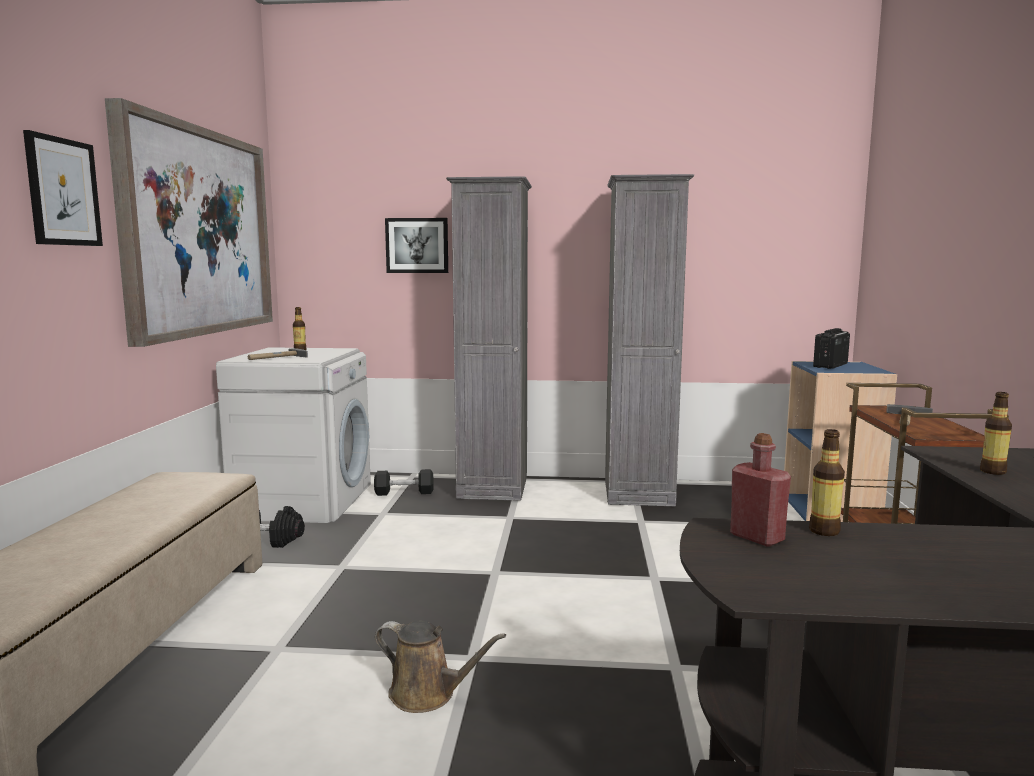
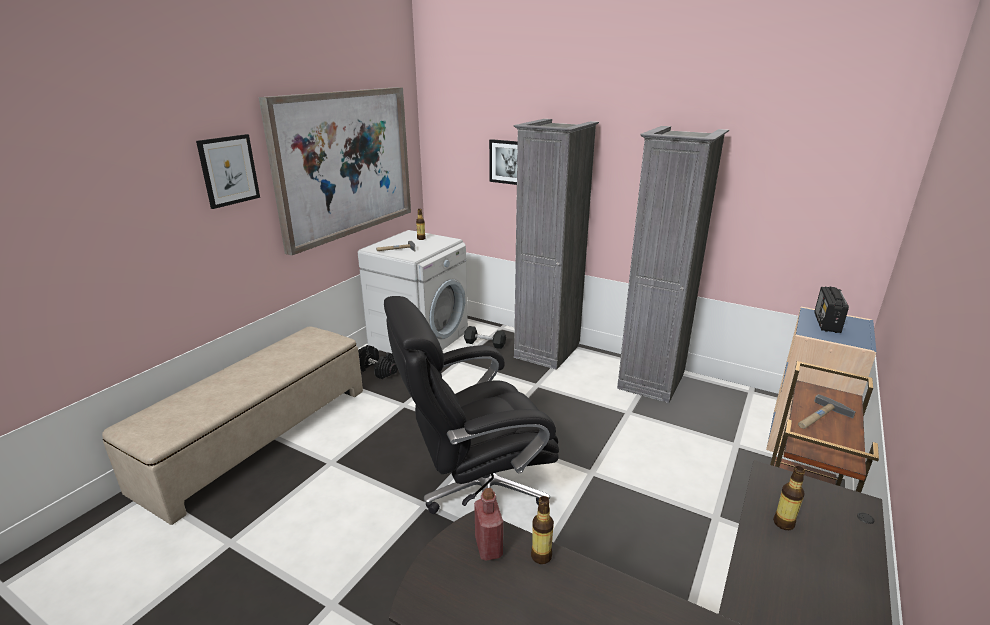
camera: 25 degrees right, 15 degrees up
brown watering can [375,621,506,713] -> none
radio [813,328,850,369] -> radio turned 45 degrees counterclockwise [814,286,849,333]
none -> black office chair [384,296,559,514]

